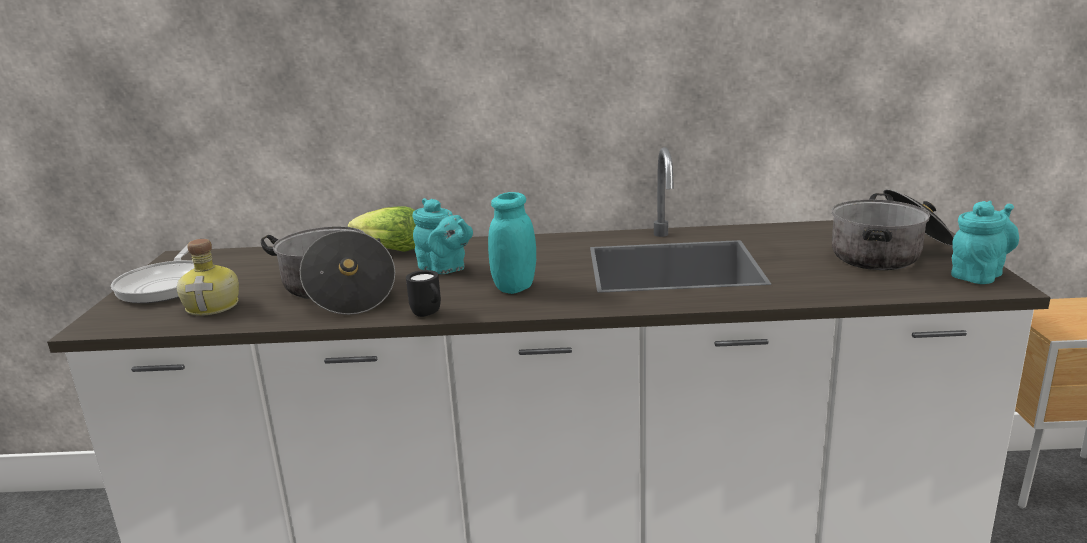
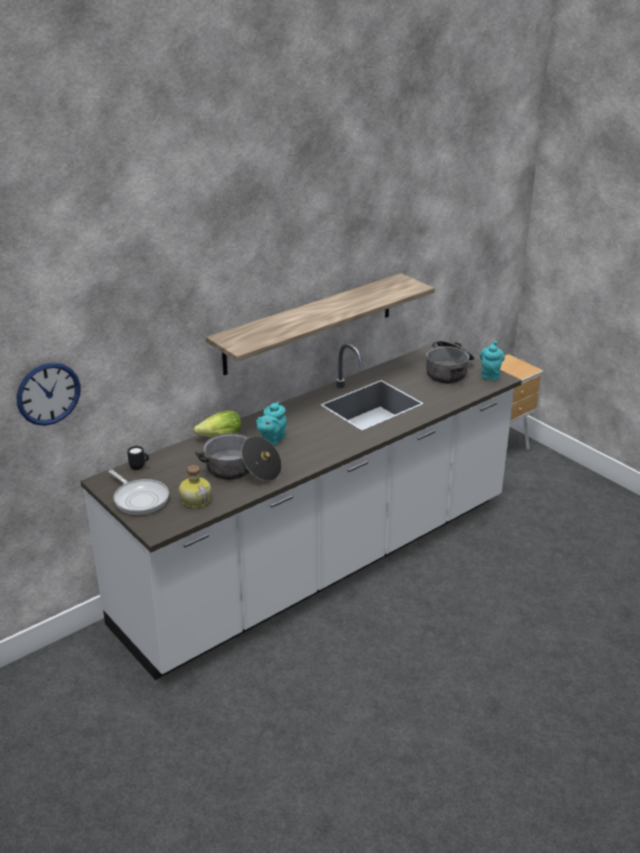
camera: 40 degrees left, 10 degrees up
black mug [406,270,441,317] -> black mug moved to [127,446,149,470]
turquoise teapot [412,198,473,274] -> turquoise teapot turned 120 degrees clockwise [256,401,286,446]
turquoise jar [488,192,536,294] -> none
none -> wall clock [17,362,80,426]
none -> shelf [206,273,435,375]

